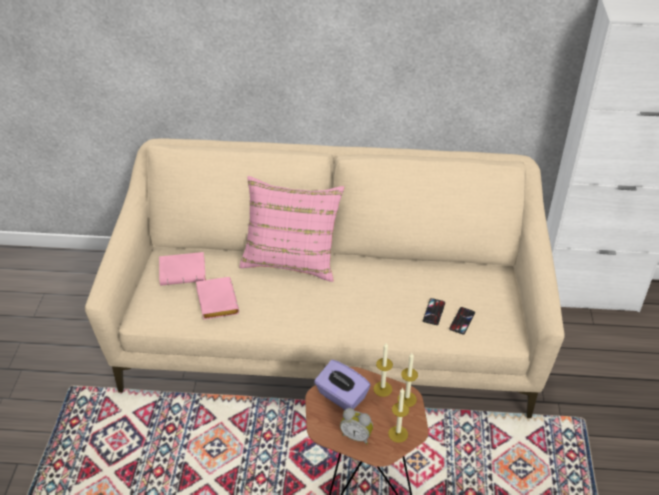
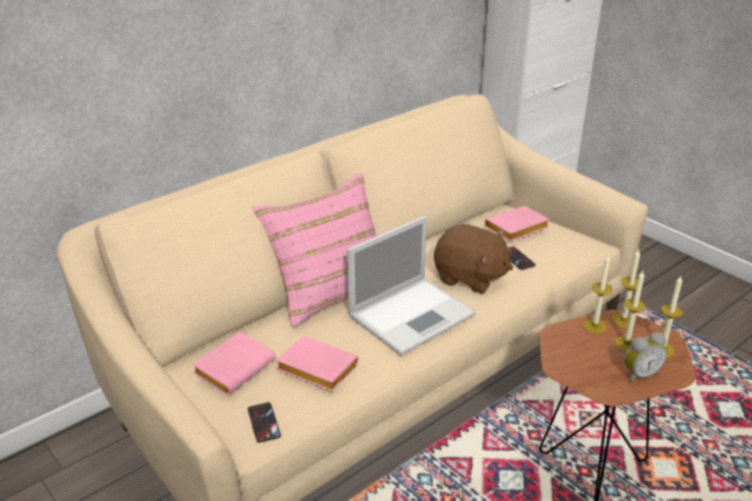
camera: 45 degrees left, 10 degrees down
purple tissue box [314,360,371,410] -> none
phone [449,307,475,335] -> phone moved to [248,402,281,443]
none -> laptop [347,216,476,356]
none -> brown plush toy [434,224,513,294]
none -> pink book [485,206,550,241]
none -> candle [615,271,646,351]

